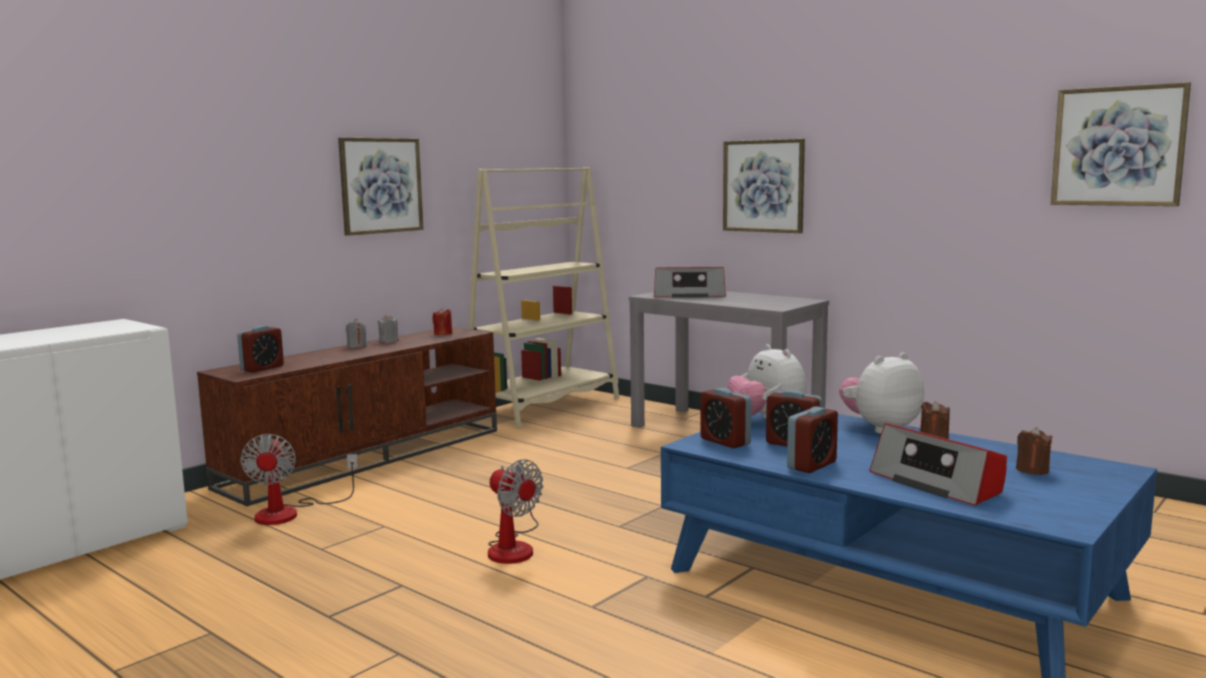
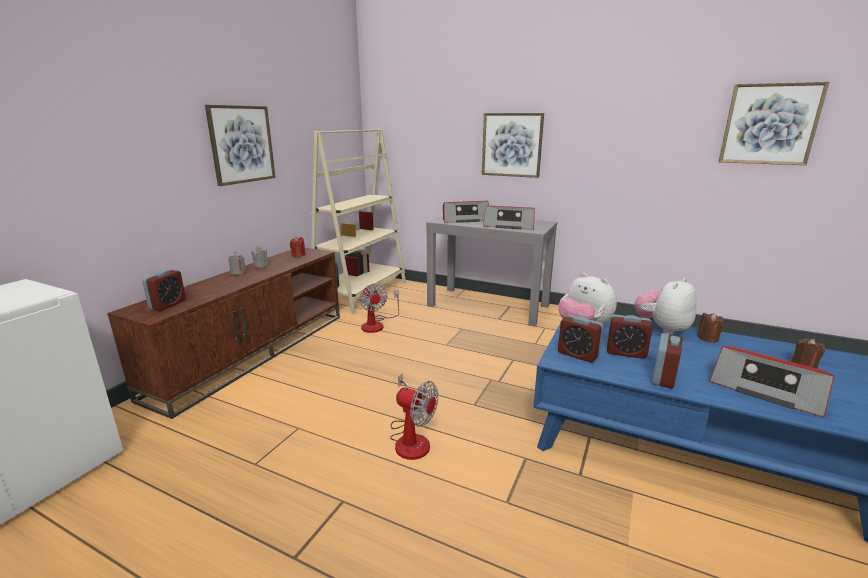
camera: 15 degrees left, 10 degrees up
fan [240,434,358,525] -> fan moved to [359,284,399,333]
none -> radio [483,206,535,230]

